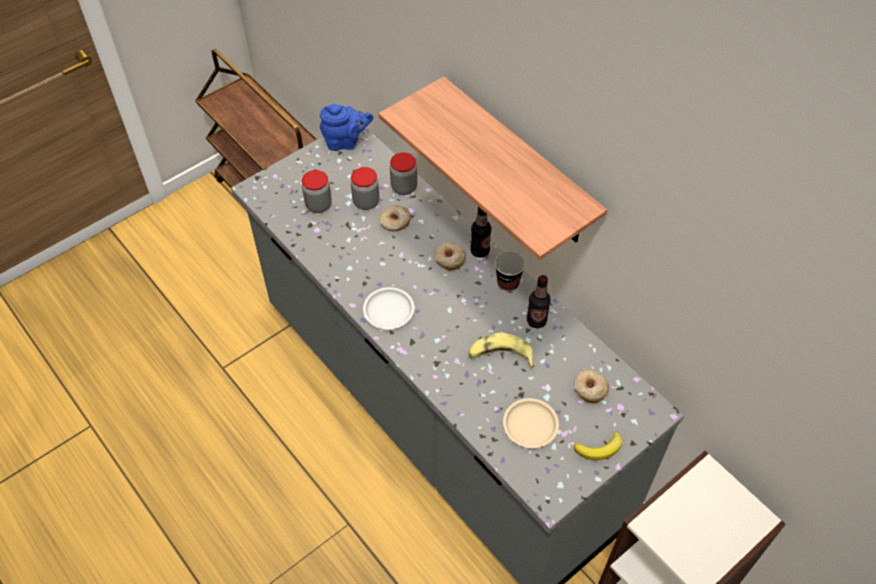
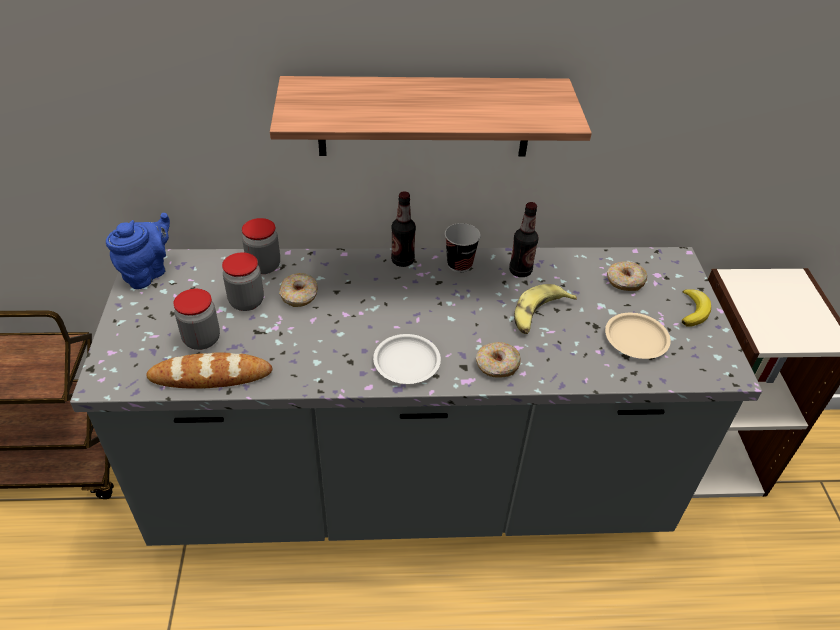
camera: 55 degrees left, 10 degrees down
donut [434,242,466,271] -> donut moved to [476,342,521,378]
none -> bread [146,352,273,389]

